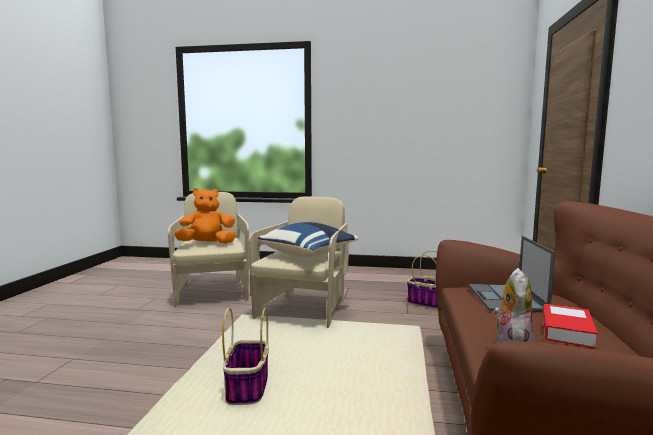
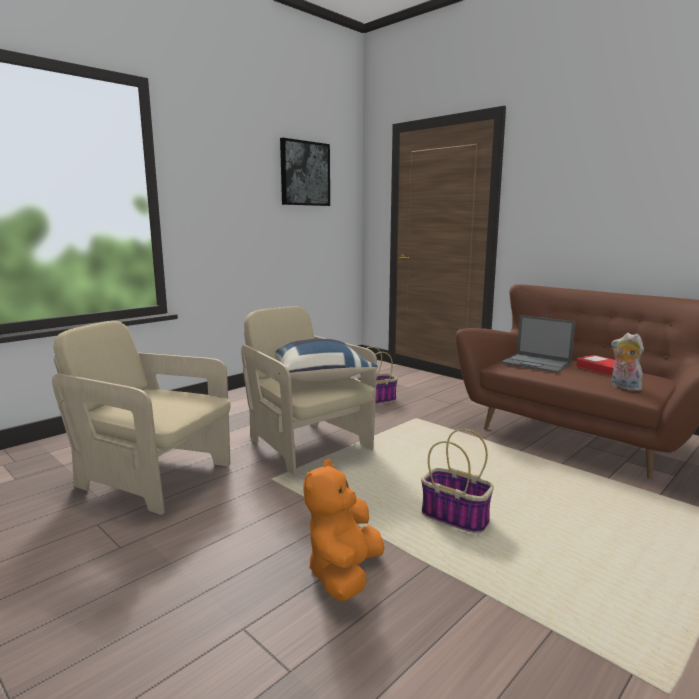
camera: 55 degrees left, 5 degrees up
orange plush toy [174,188,236,244] -> orange plush toy moved to [303,459,385,601]
none -> picture [280,138,330,206]

